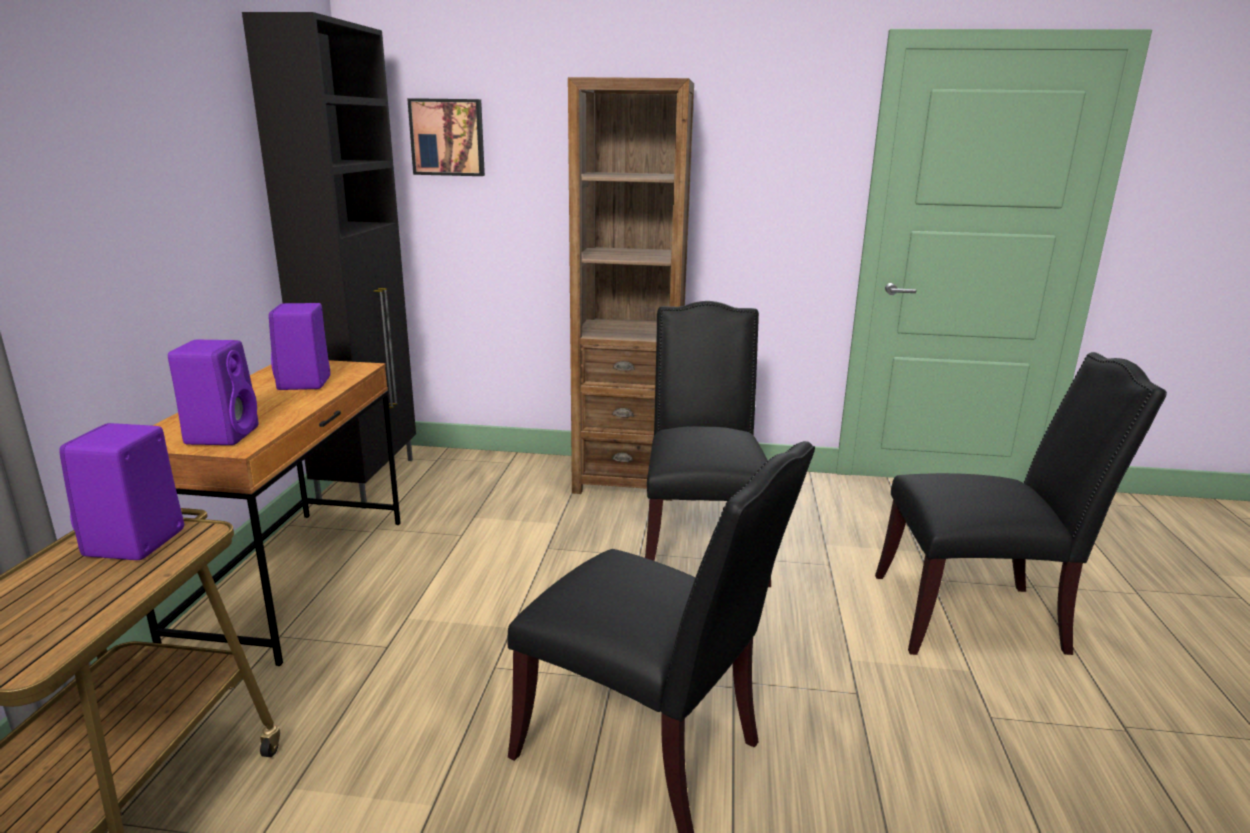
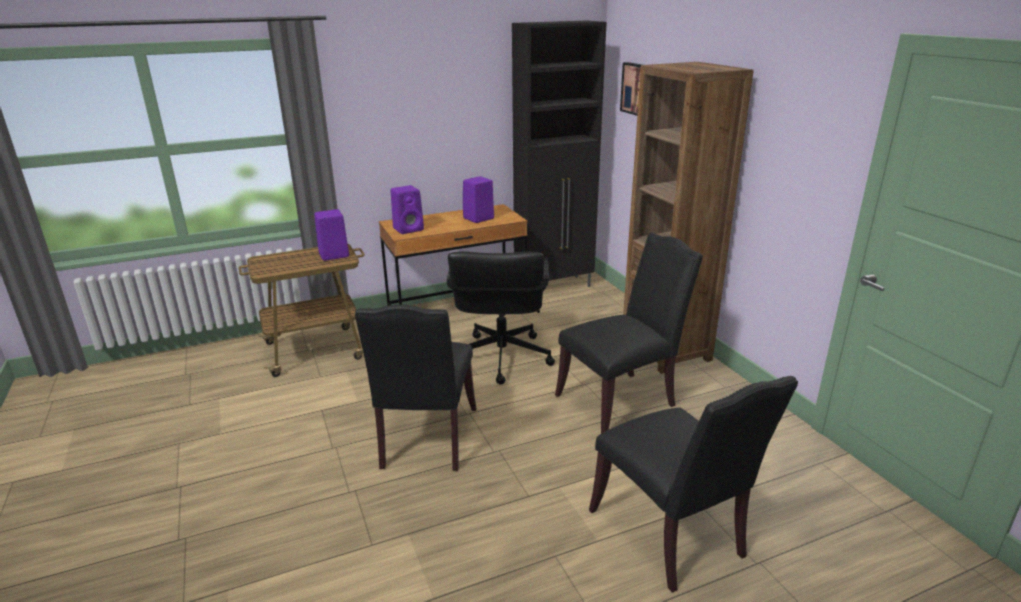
camera: 60 degrees right, 5 degrees up
none -> black office chair [447,251,555,385]

